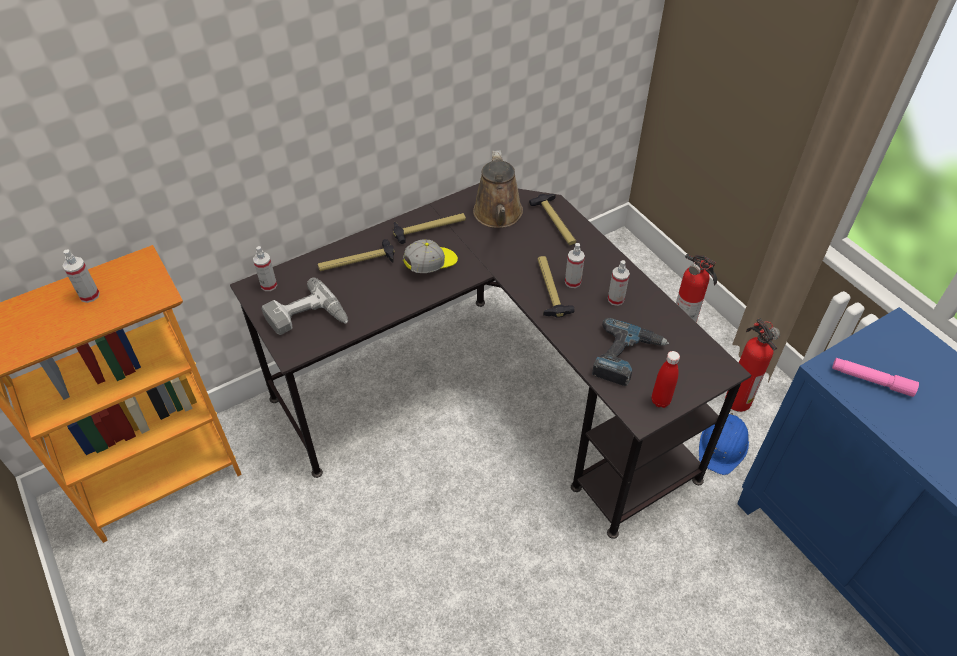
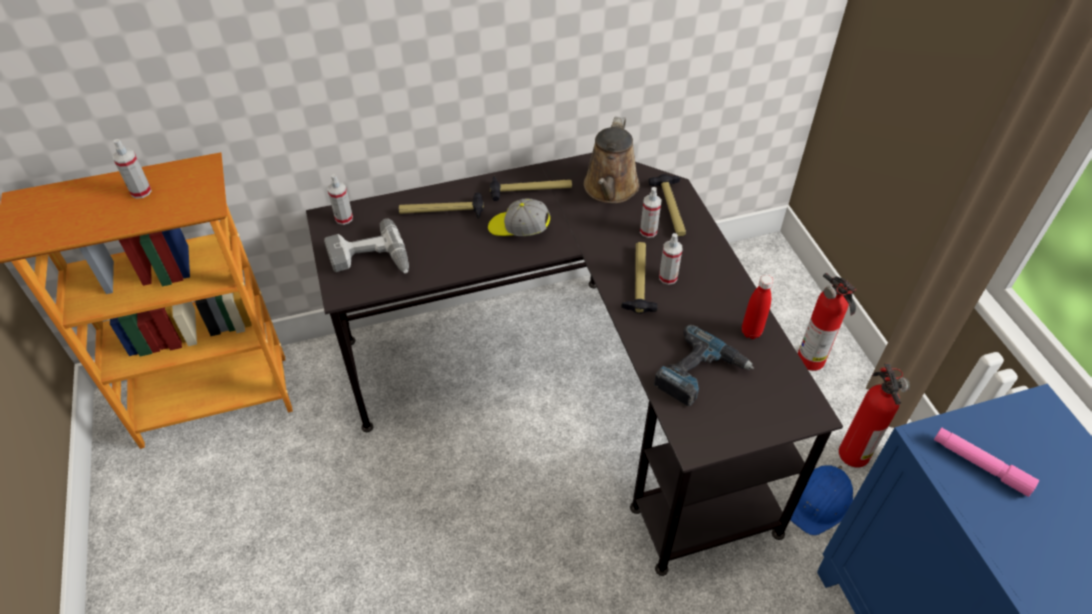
camera: 15 degrees right, 0 degrees up
cap [403,239,458,273] -> cap turned 150 degrees counterclockwise [488,199,550,236]
spray bottle [608,260,630,306] -> spray bottle moved to [640,187,662,238]
red bottle [652,351,680,408] -> red bottle moved to [742,275,773,339]

